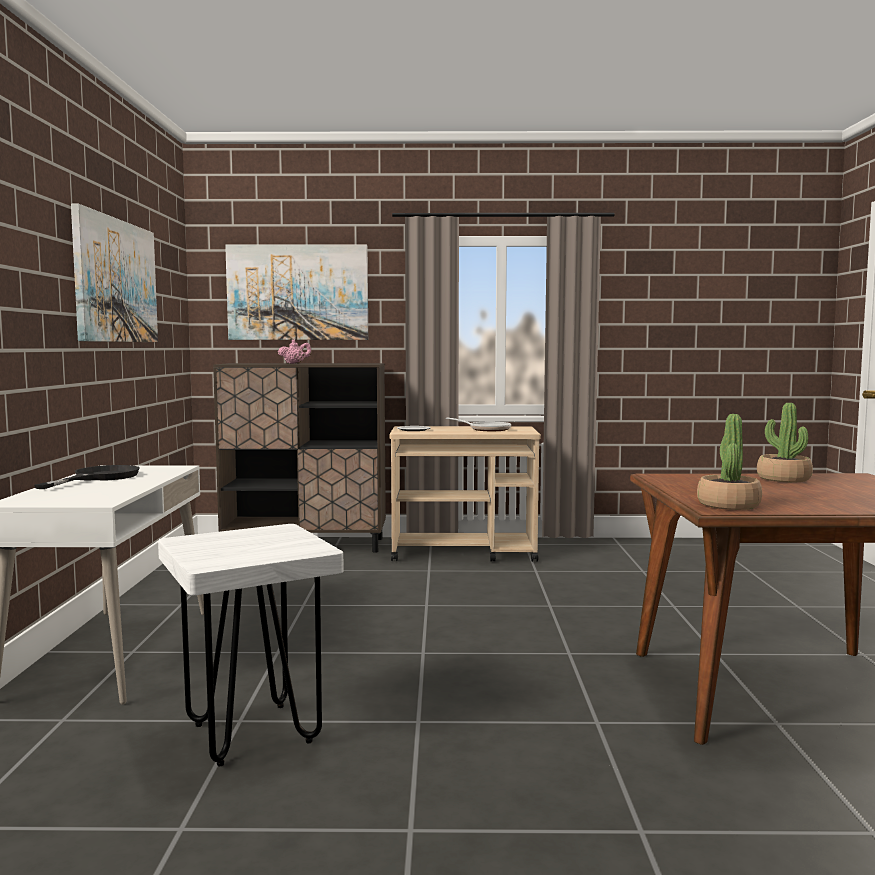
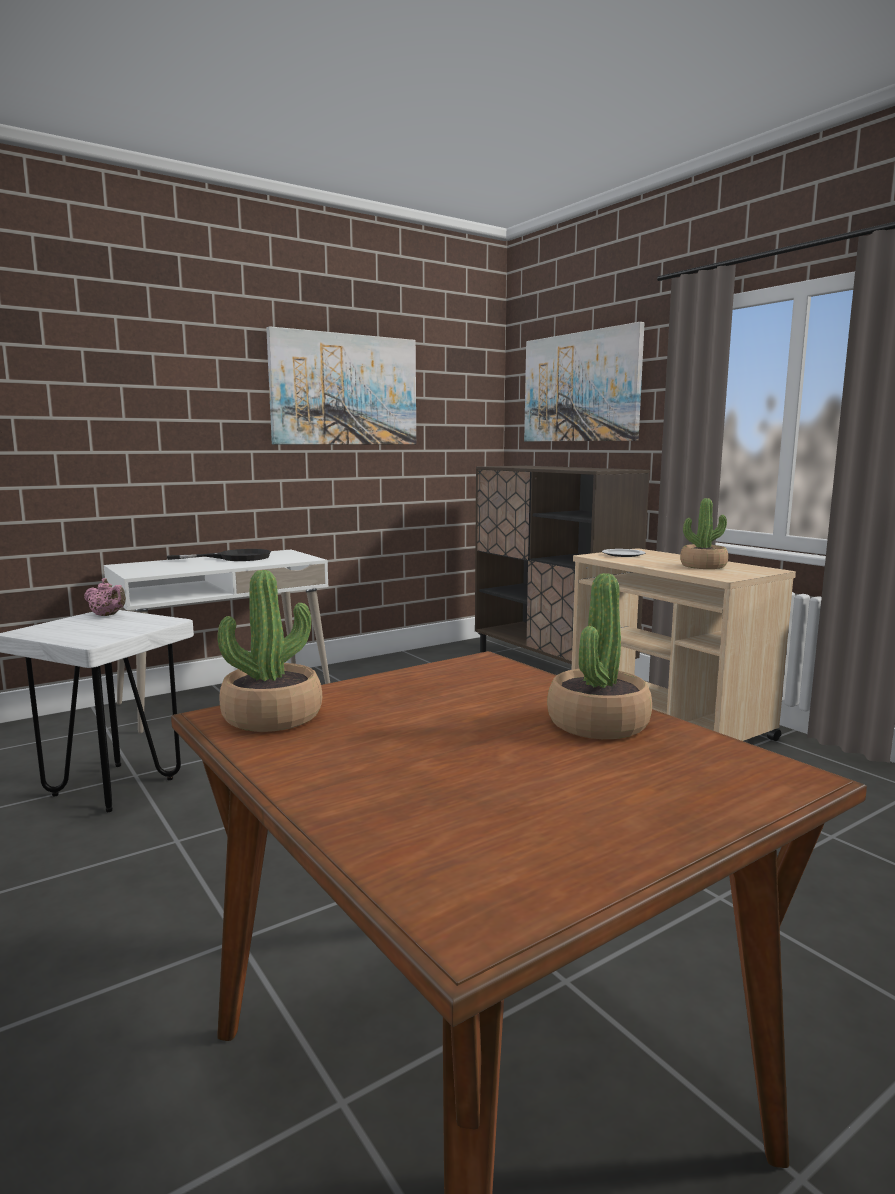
camera: 55 degrees right, 5 degrees up
pink teapot [278,339,311,364] -> pink teapot moved to [84,578,126,616]
frying pan [446,417,511,431] -> potted plant [680,498,728,569]

